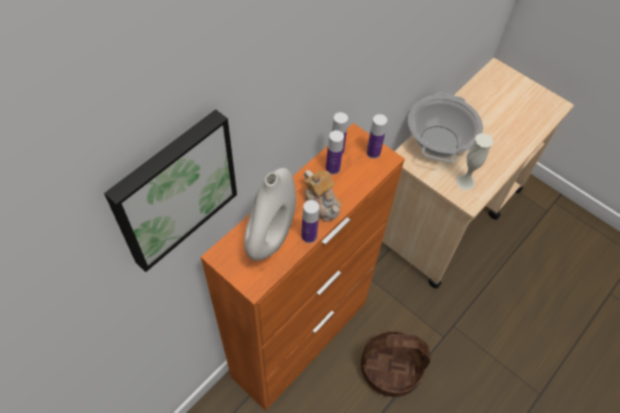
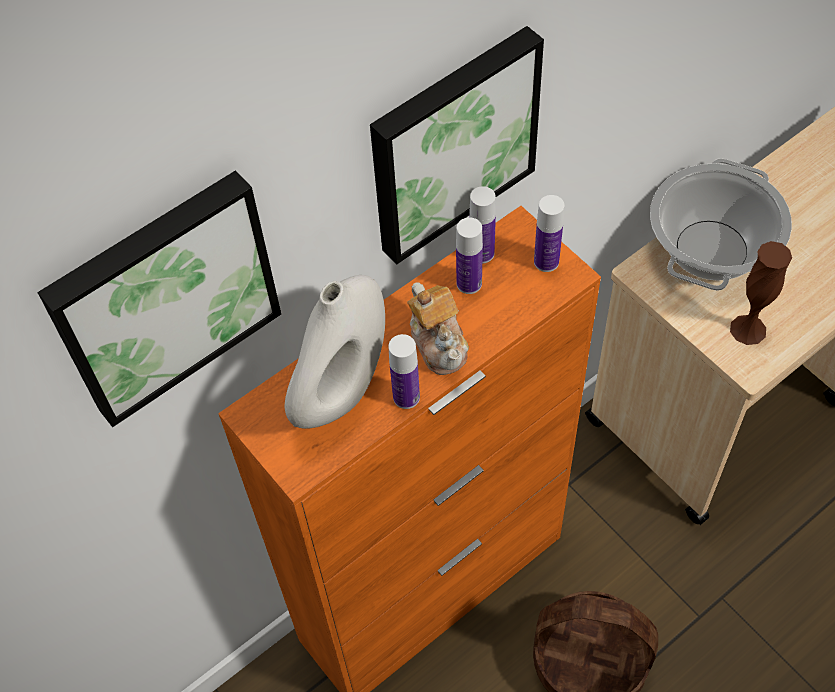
camera: 15 degrees right, 0 degrees up
white vase [456,133,493,191] -> brown vase [730,241,792,345]
none -> picture [370,26,544,264]

